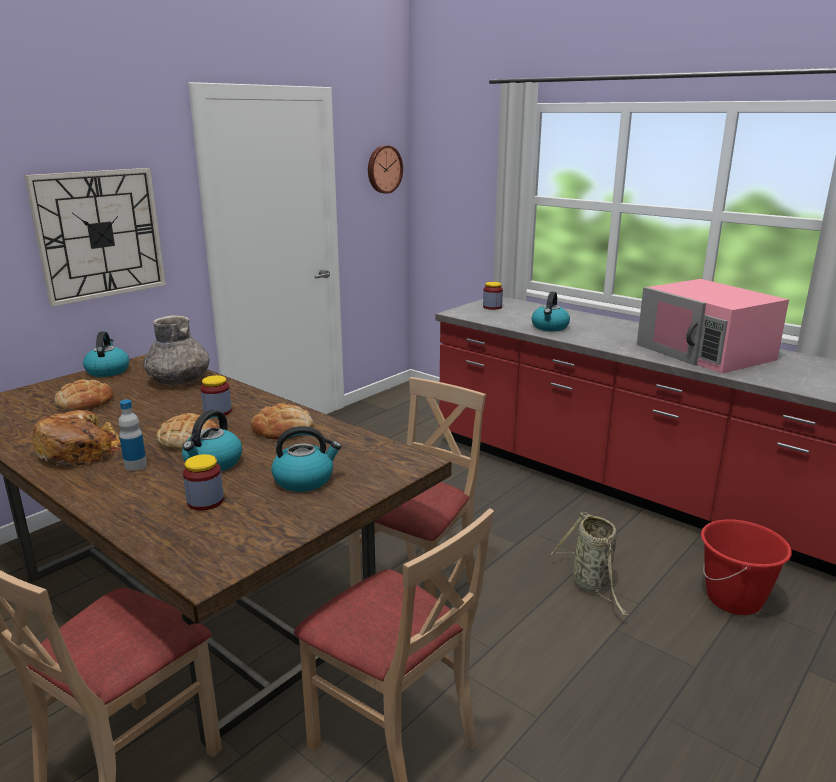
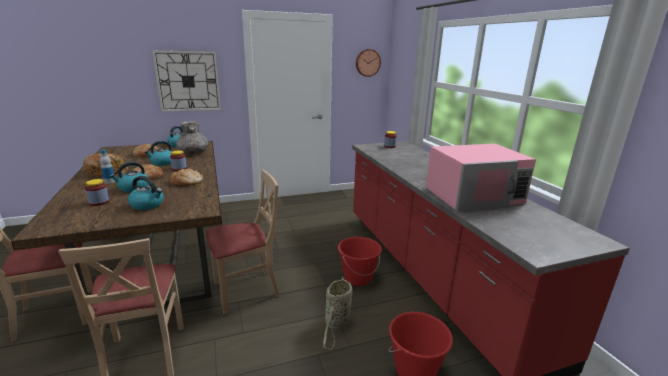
camera: 30 degrees right, 0 degrees up
kettle [532,292,570,331] -> kettle moved to [144,141,172,166]
pink microwave [637,279,789,374] -> pink microwave turned 105 degrees counterclockwise [426,144,536,211]
none -> red bucket [338,237,382,286]

